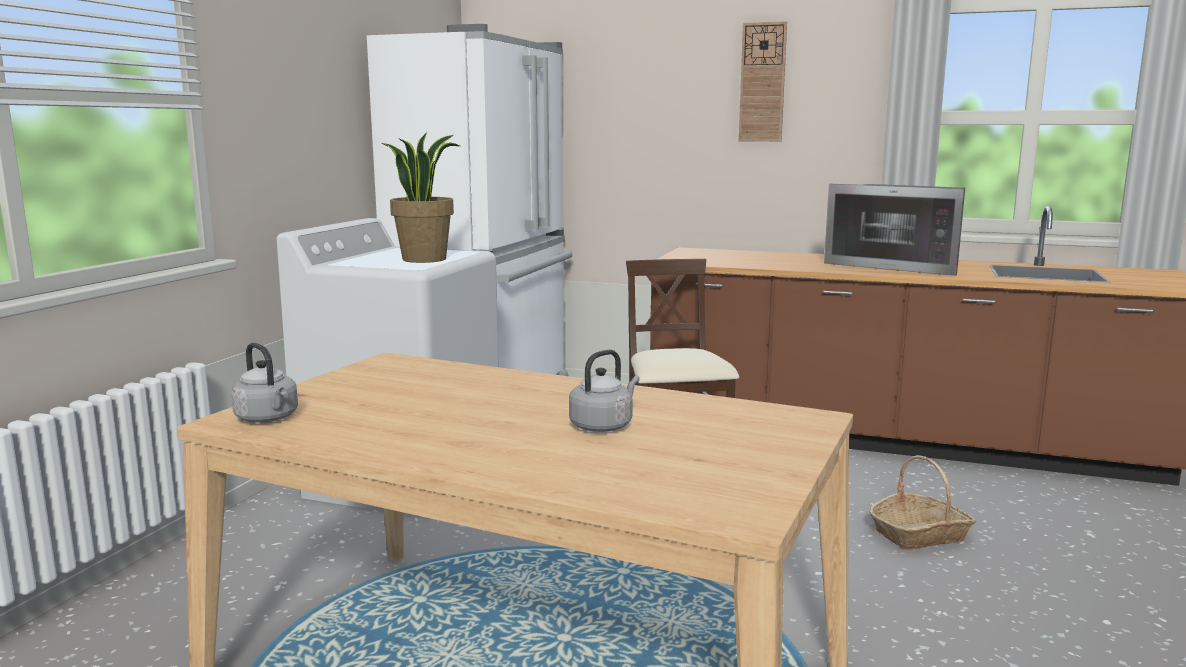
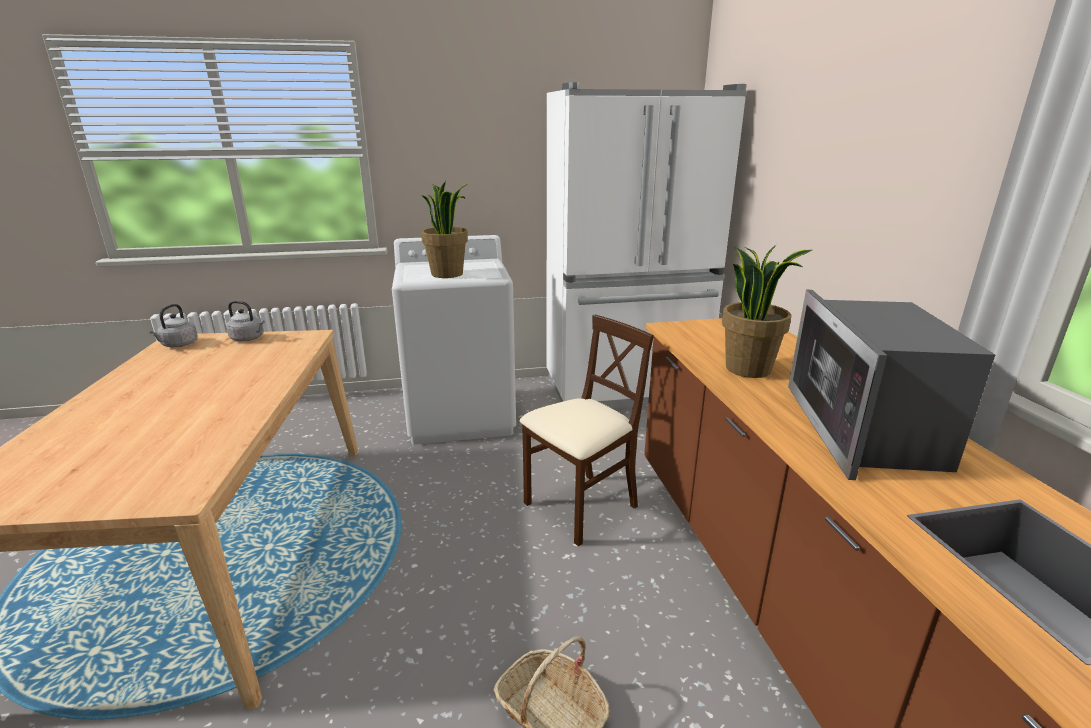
camera: 60 degrees right, 10 degrees up
grey kettle [569,350,639,432] -> grey kettle moved to [226,301,265,341]
wall clock [739,21,787,142] -> none
none -> potted plant [722,245,812,378]

